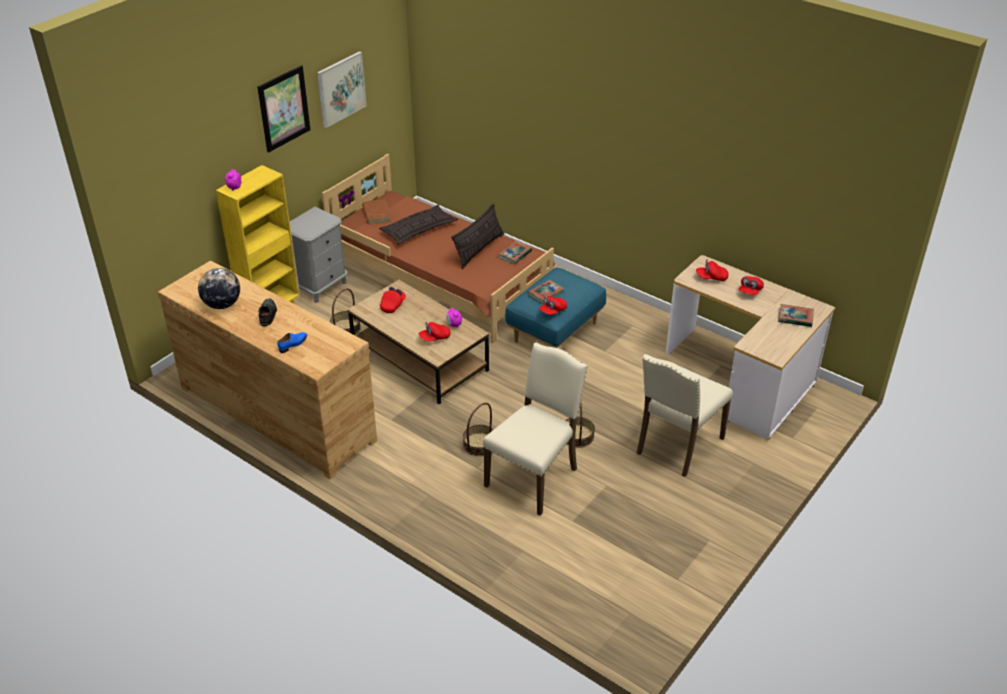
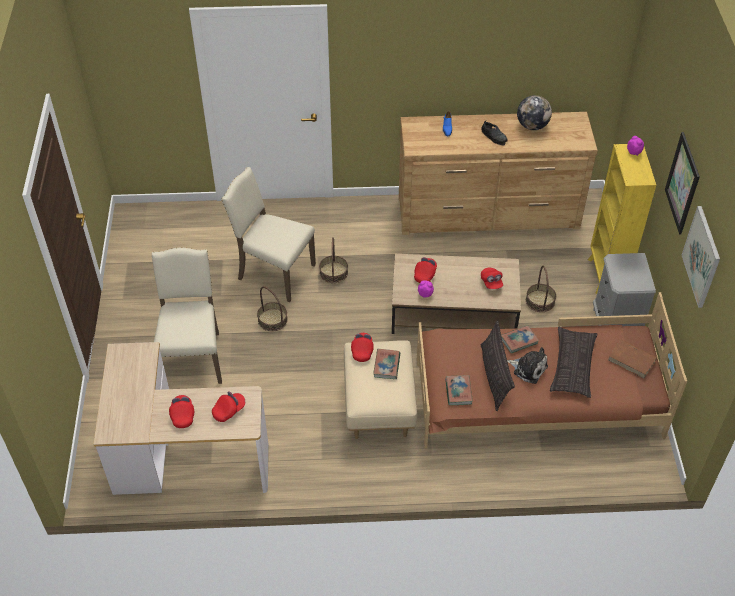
camera: 140 degrees right, 10 degrees up
beige chair [483,342,588,516] -> beige chair turned 120 degrees clockwise [221,167,316,302]
blue ottoman [505,268,606,348] -> beige ottoman [344,340,417,439]
book [778,304,814,327] -> book moved to [501,325,539,353]
none -> plush toy [507,347,548,384]

